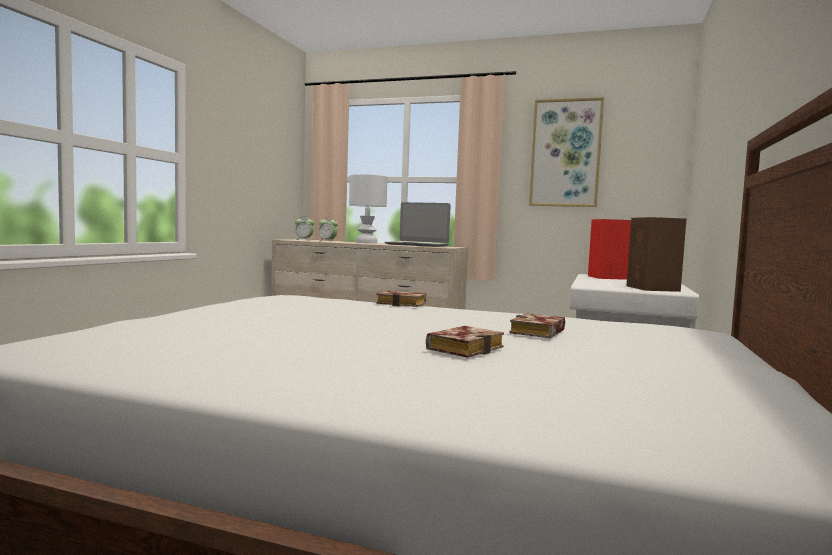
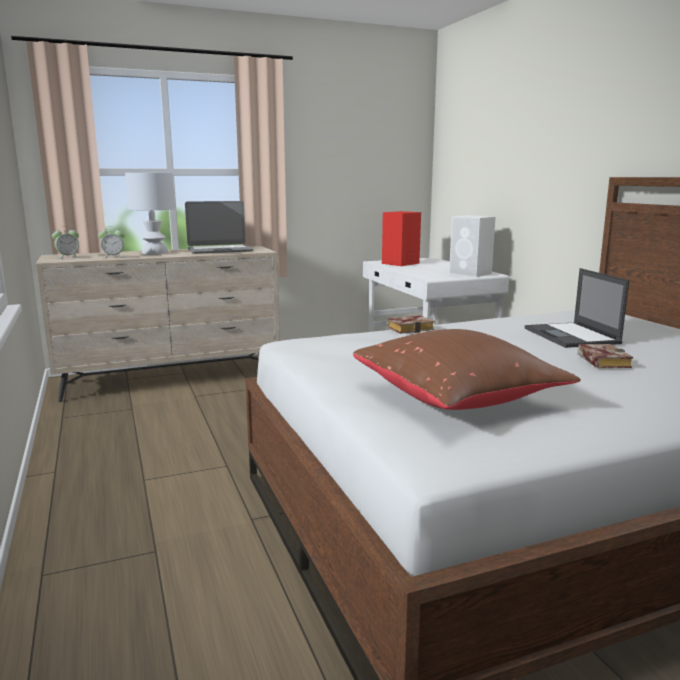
camera: 40 degrees left, 10 degrees up
book [510,313,565,338] -> laptop [525,268,629,348]
picture [529,97,604,207] -> none
brown speaker [627,217,686,292] -> white speaker [449,215,495,277]
none -> brown pillow [353,329,581,410]

